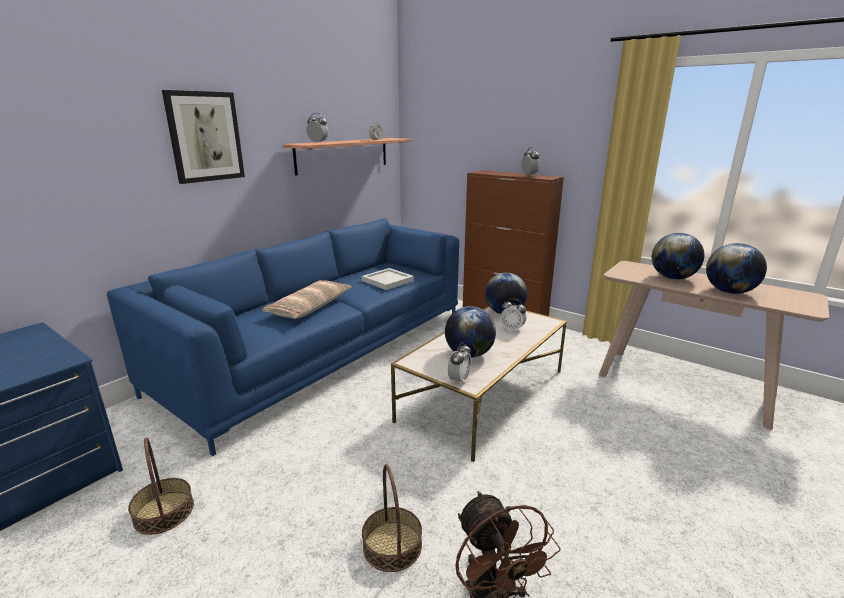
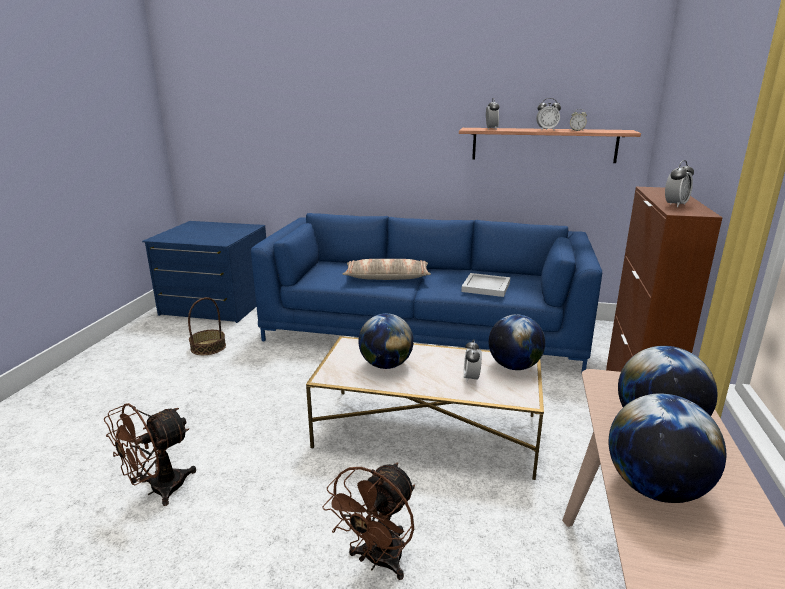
camera: 65 degrees right, 0 degrees up
picture [162,90,245,184] -> none
basket [362,464,422,572] -> none
alarm clock [448,342,472,386] -> alarm clock moved to [536,98,561,131]
none -> brown fan [322,462,415,580]

